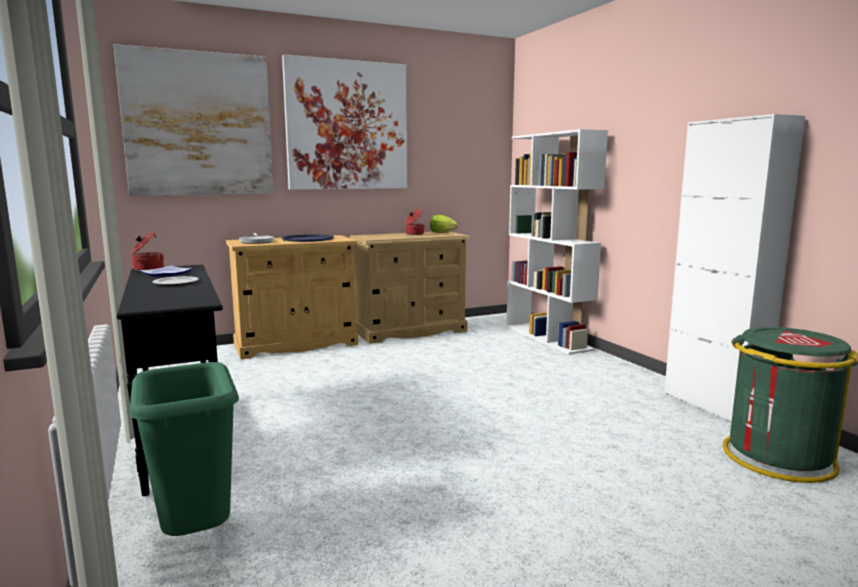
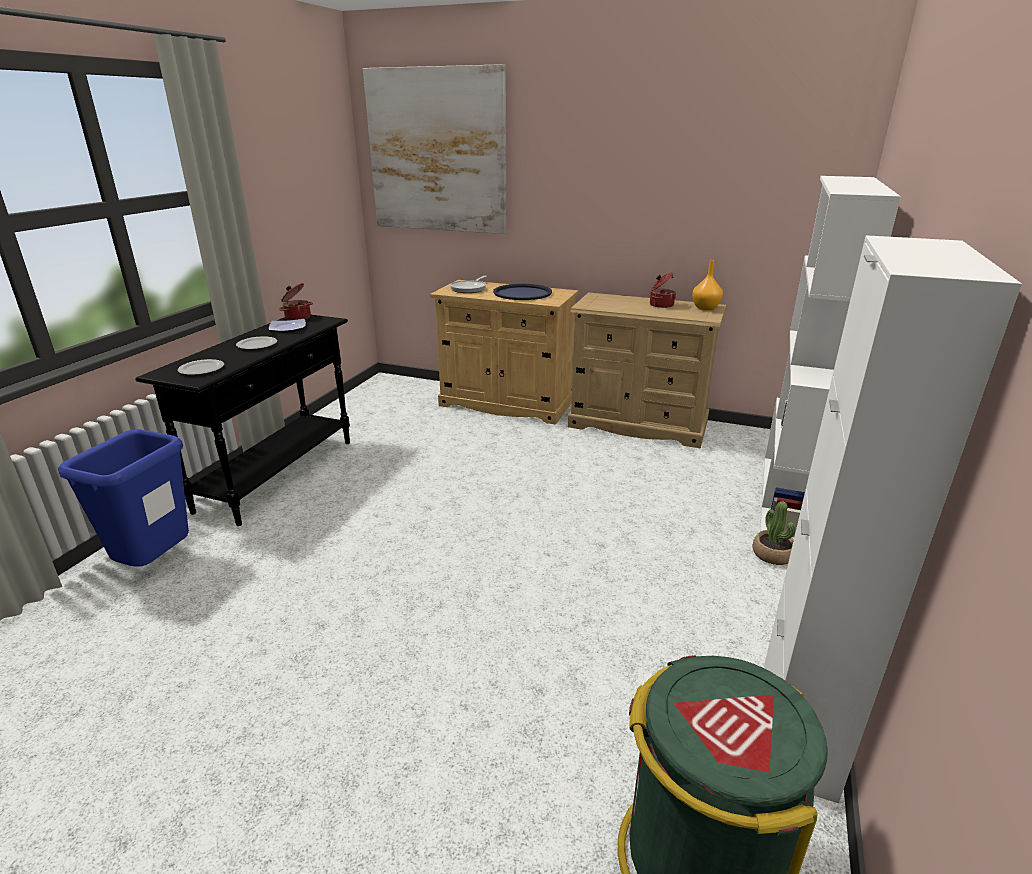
camera: 45 degrees right, 15 degrees up
green trash can [129,362,239,536] -> blue trash can [58,429,189,567]
picture [282,54,407,190] -> none
lettuce [430,215,458,233] -> orange vase [692,260,723,310]
none -> plate [178,359,224,375]
none -> potted plant [753,501,795,565]

